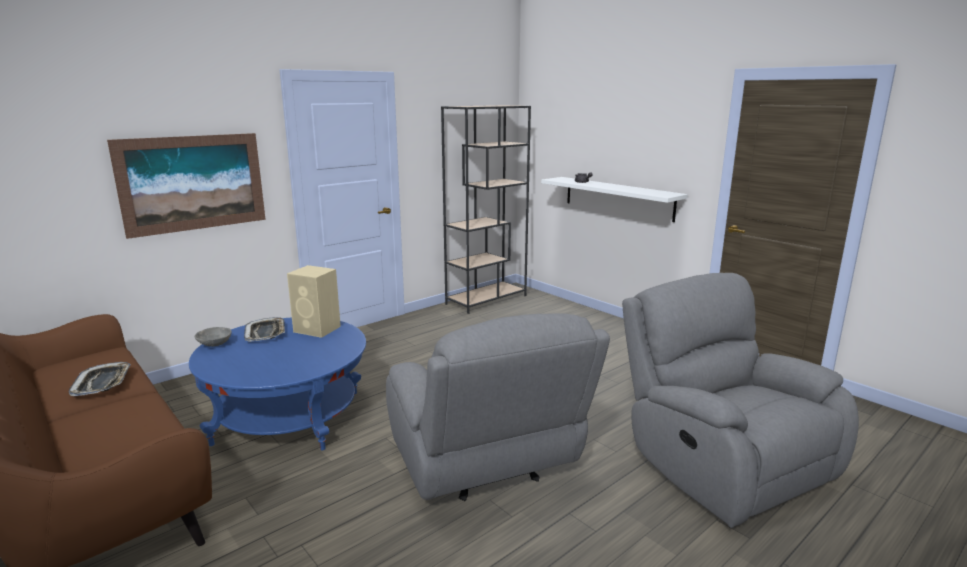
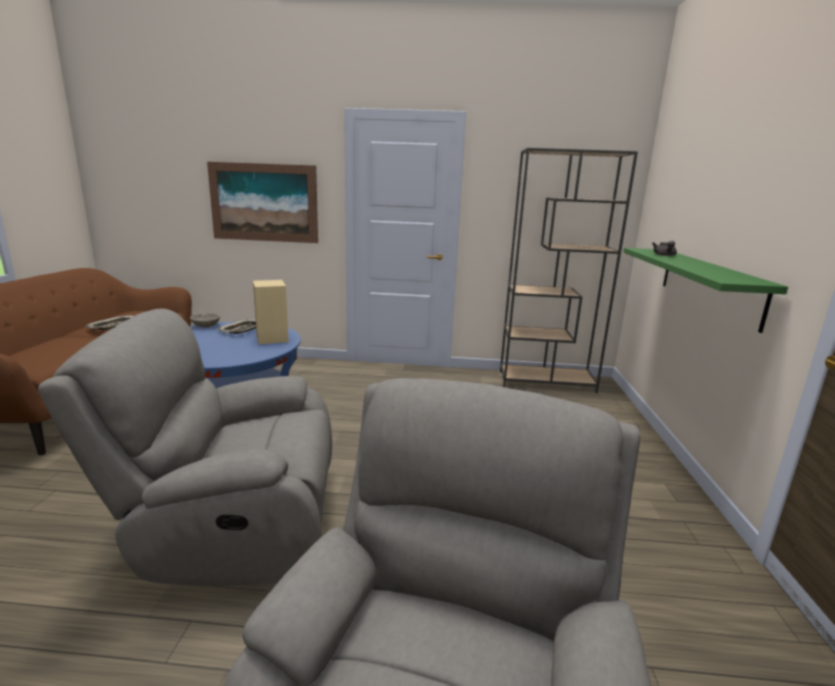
camera: 45 degrees right, 0 degrees up
grey armchair [386,313,610,501] -> grey armchair turned 60 degrees clockwise [38,309,332,587]
white shelf [541,177,688,222] -> green shelf [623,248,788,333]

